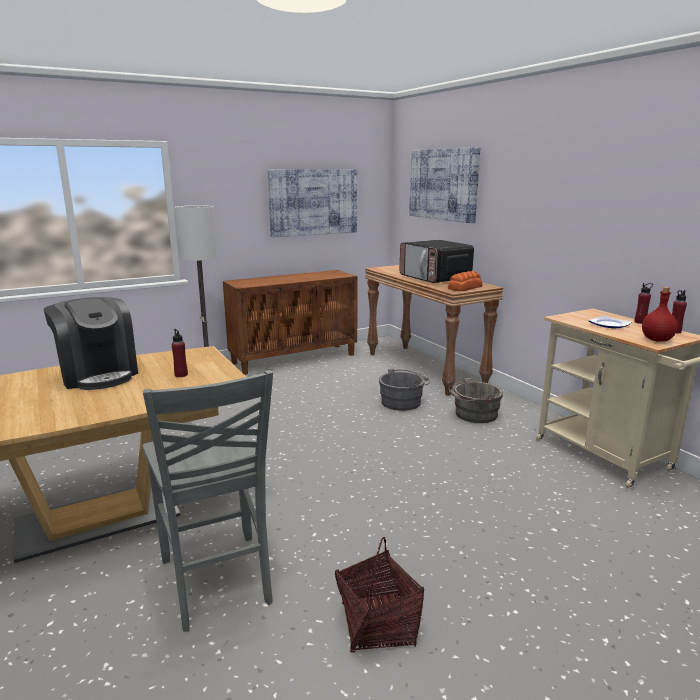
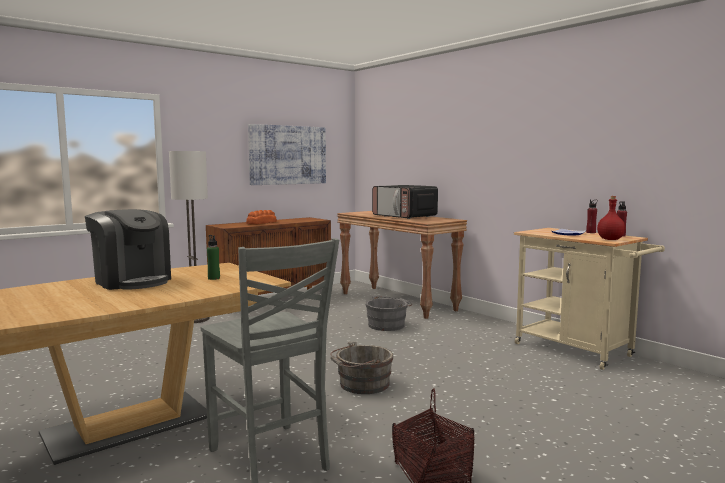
camera: 10 degrees left, 10 degrees down
red bottle [172,329,188,377] -> green bottle [207,235,220,280]
picture [409,147,480,223] -> none
bread [448,271,482,291] -> bread moved to [246,210,277,225]
grey bucket [449,378,503,423] -> grey bucket moved to [330,341,393,394]

